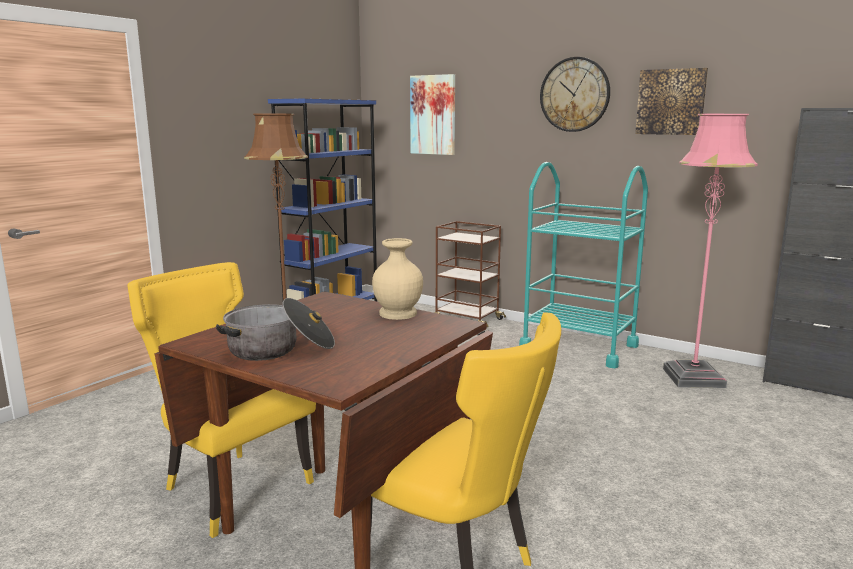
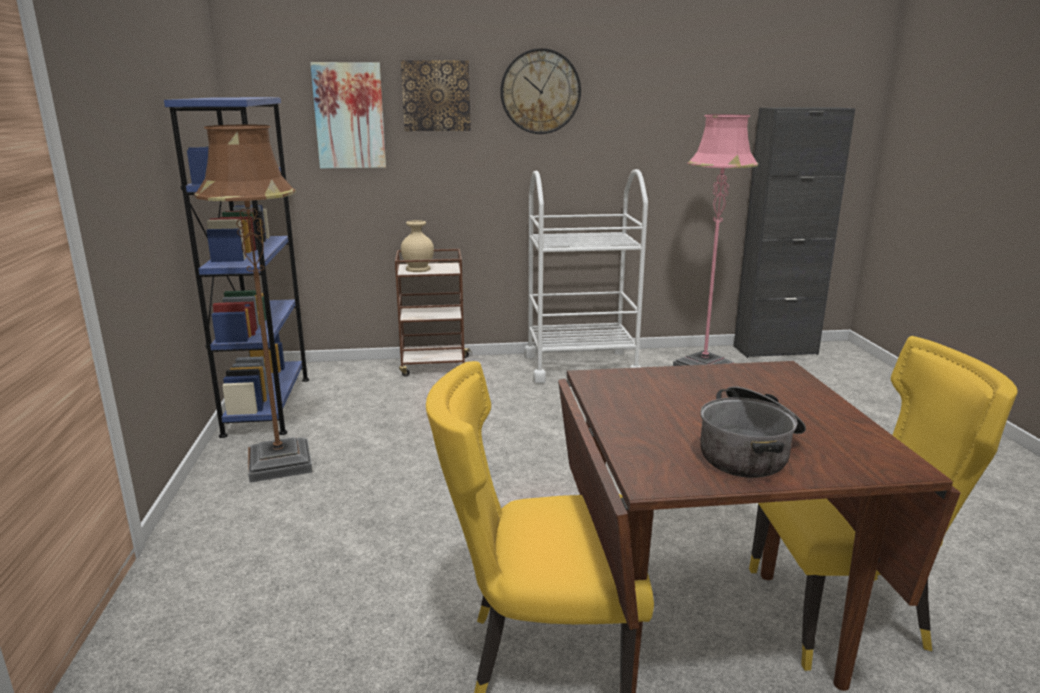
camera: 40 degrees left, 5 degrees up
beige vase [372,238,423,320] -> beige vase moved to [401,220,434,272]
turquoise cart [519,162,648,368] -> white cart [524,169,648,384]
picture [635,68,708,135] -> picture moved to [401,60,471,131]

